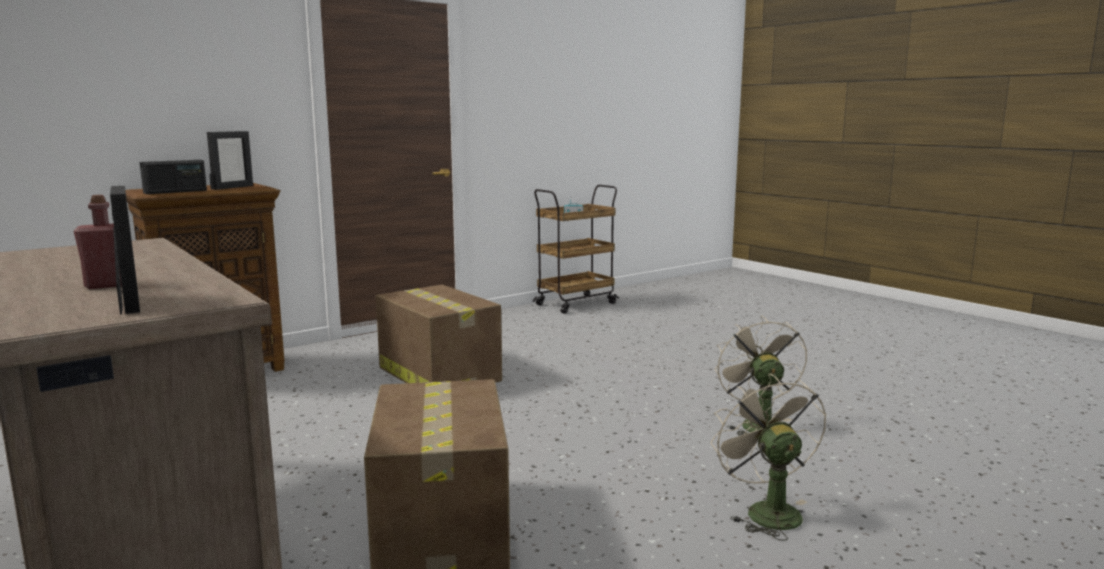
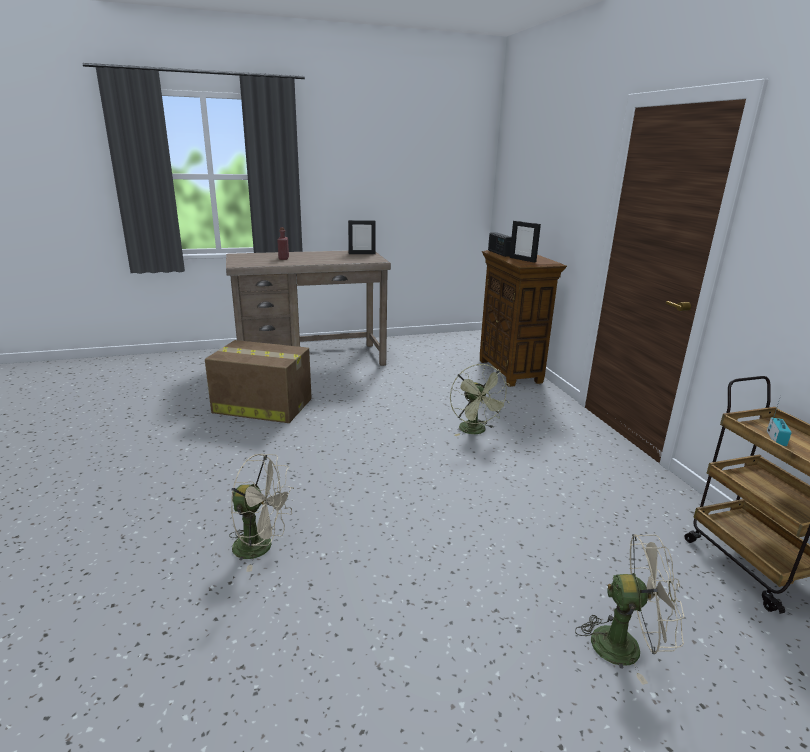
camera: 110 degrees right, 10 degrees up
picture frame [110,186,140,314] -> picture frame moved to [348,220,376,254]
cardboard box [376,285,502,383] -> green fan [450,364,510,436]
beige fan [711,373,827,541] -> beige fan moved to [575,534,685,685]

